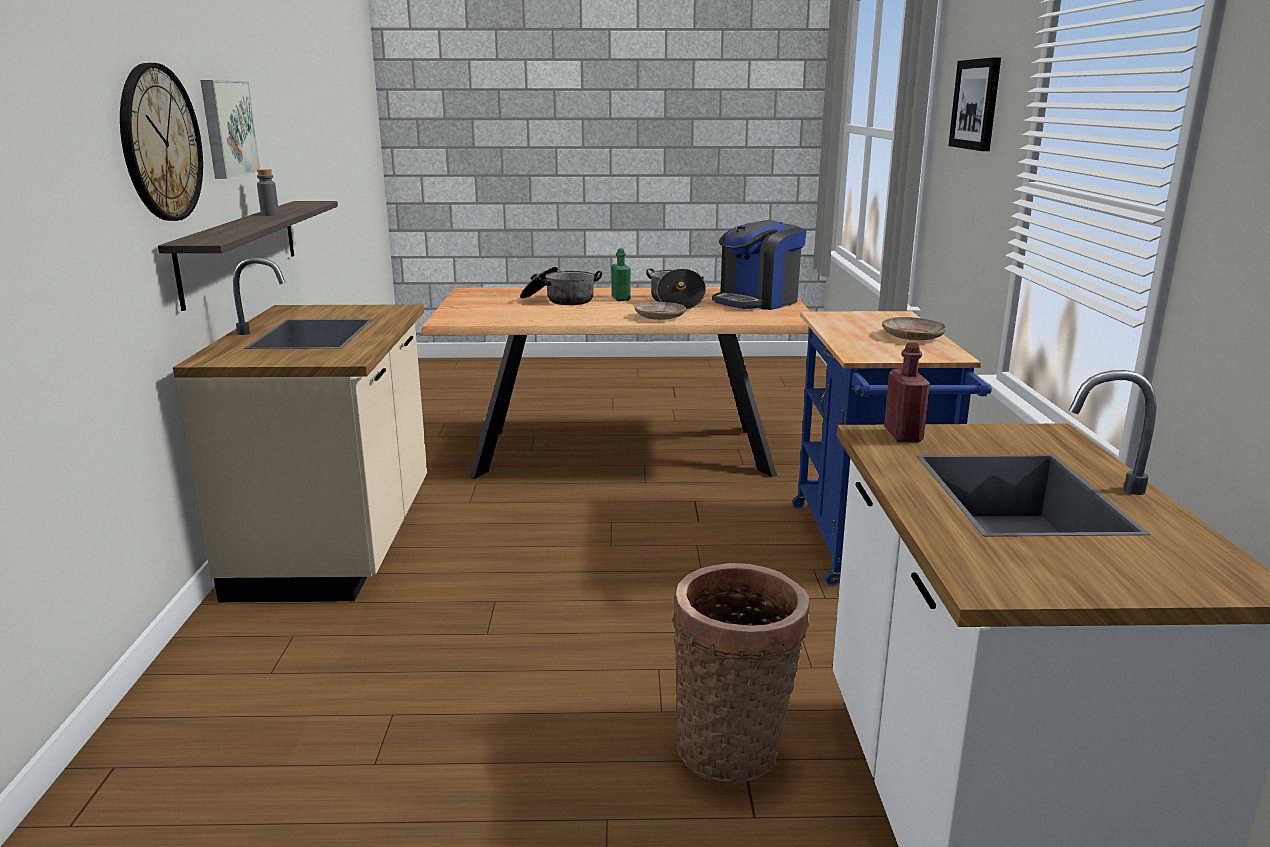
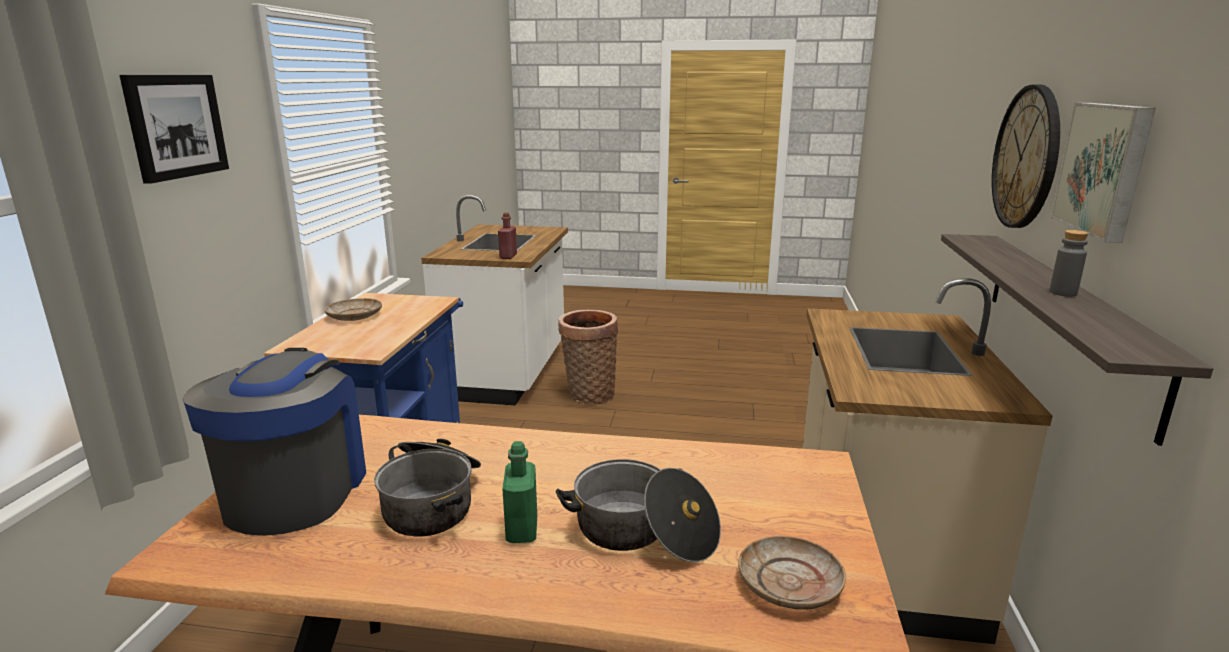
camera: 170 degrees left, 0 degrees up
beige plate [635,302,686,320] -> beige plate moved to [738,536,846,610]
coffee machine [712,220,807,310] -> coffee machine turned 60 degrees counterclockwise [183,348,366,536]

